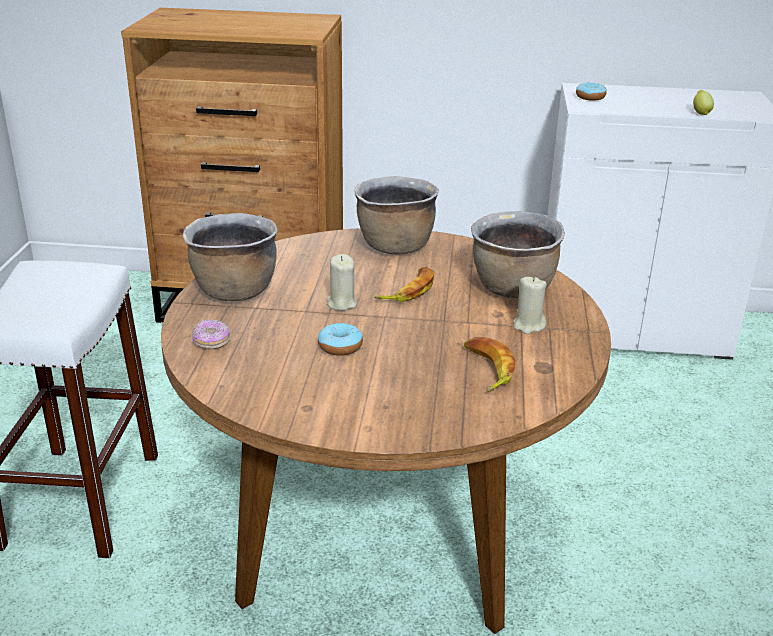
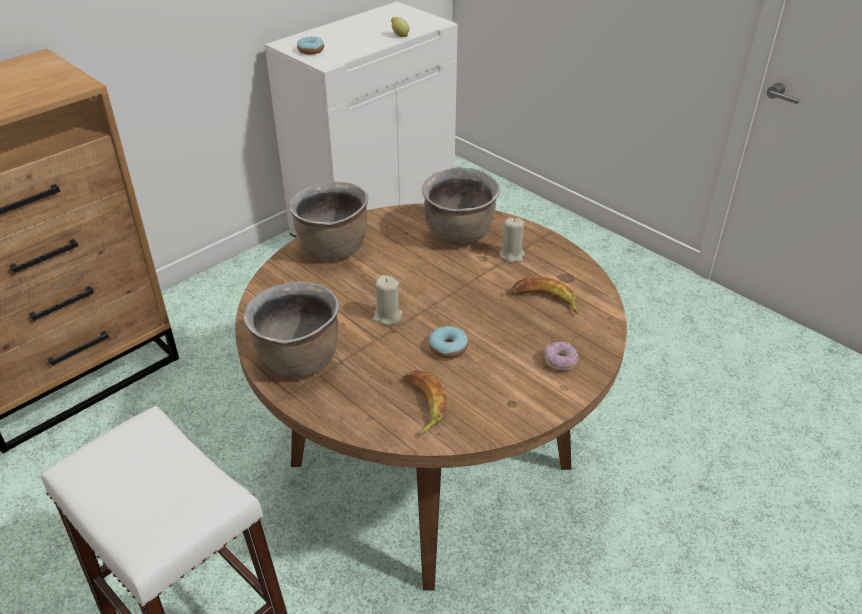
camera: 50 degrees left, 10 degrees up
donut [192,319,230,349] -> donut moved to [544,341,578,371]
banana [374,267,434,302] -> banana moved to [403,371,446,435]

